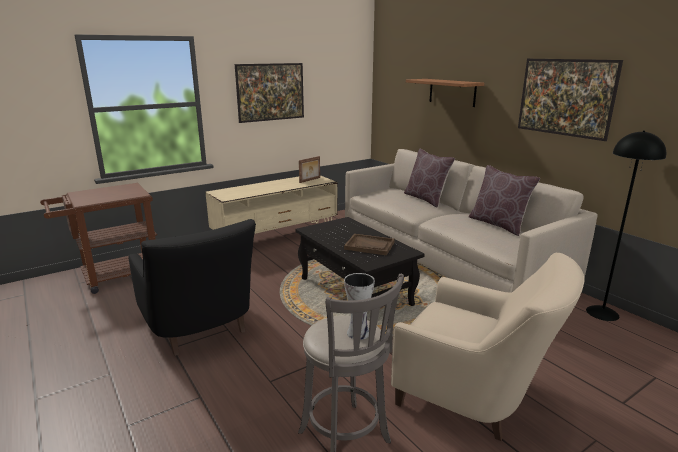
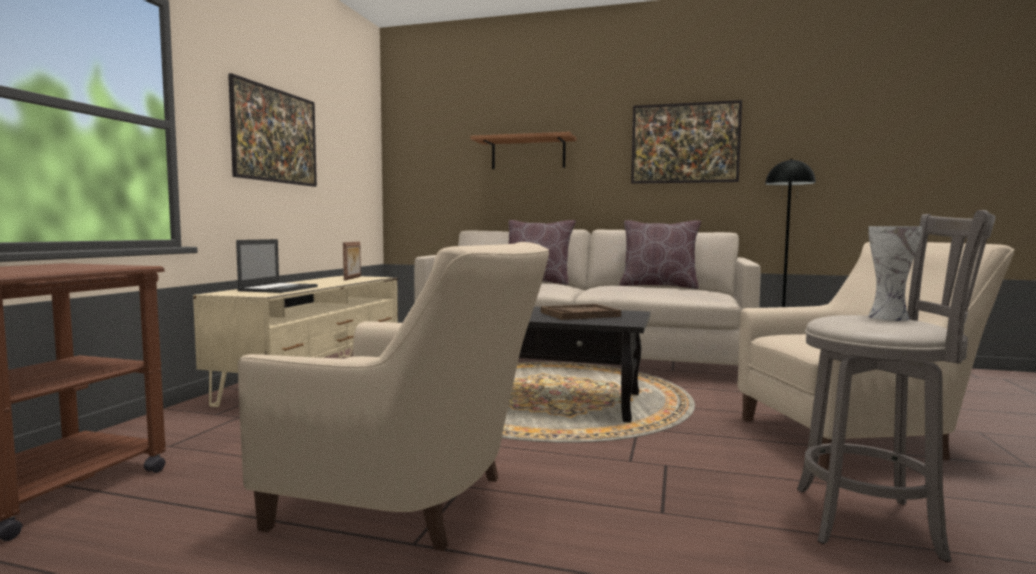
camera: 40 degrees left, 15 degrees down
black armchair [128,219,256,356] -> beige armchair [238,242,549,551]
none -> laptop [236,239,318,293]

